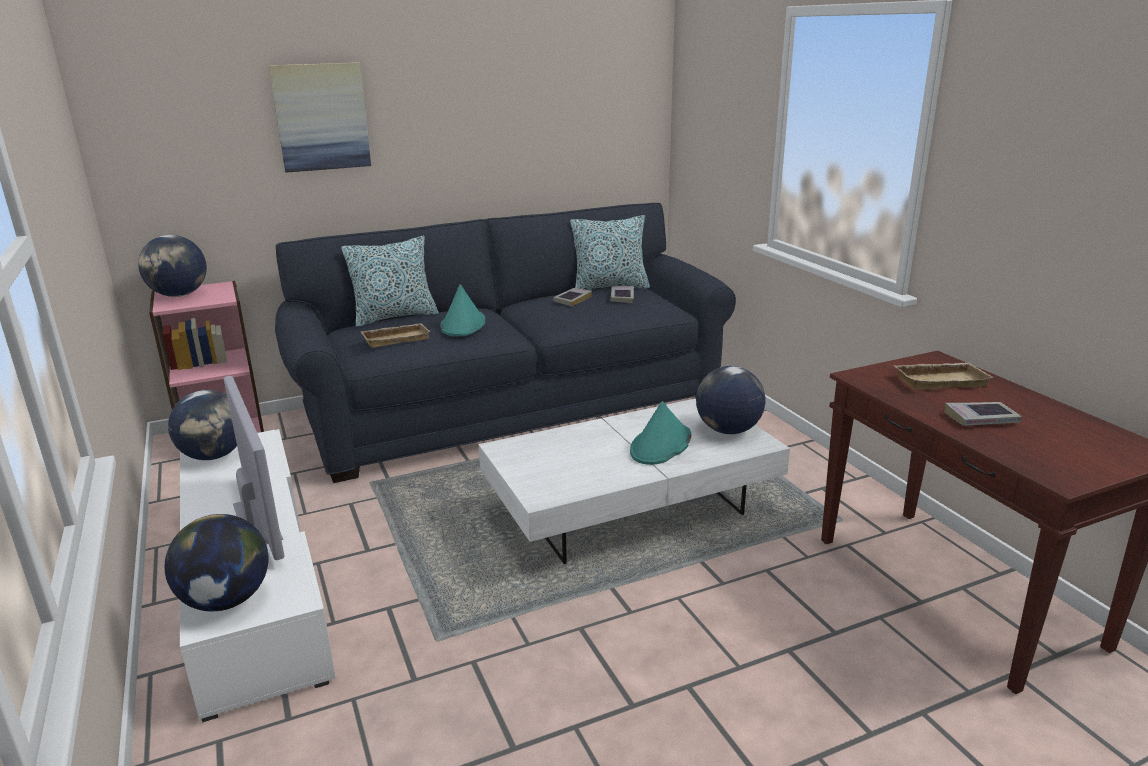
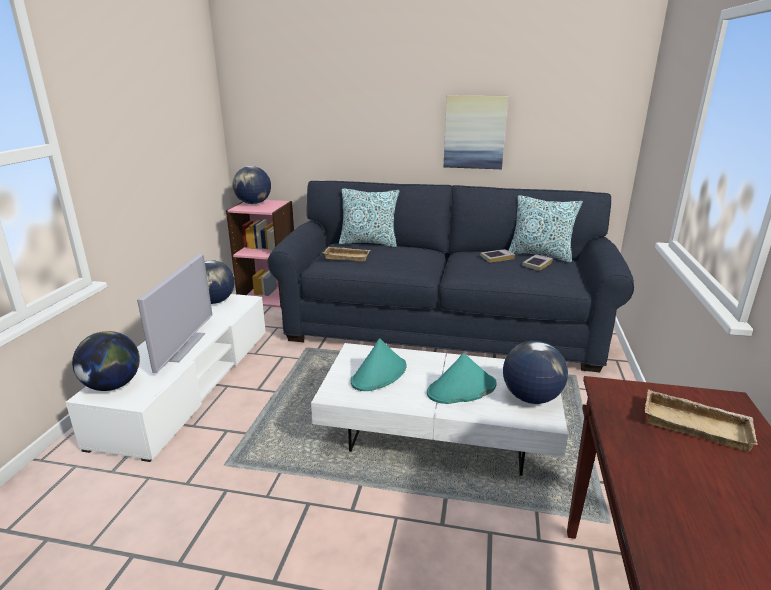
camera: 35 degrees right, 0 degrees up
picture [269,62,371,173] -> picture moved to [444,95,508,169]
turquoise hat [440,284,485,336] -> turquoise hat moved to [351,338,407,391]
book [944,402,1022,426] -> none

